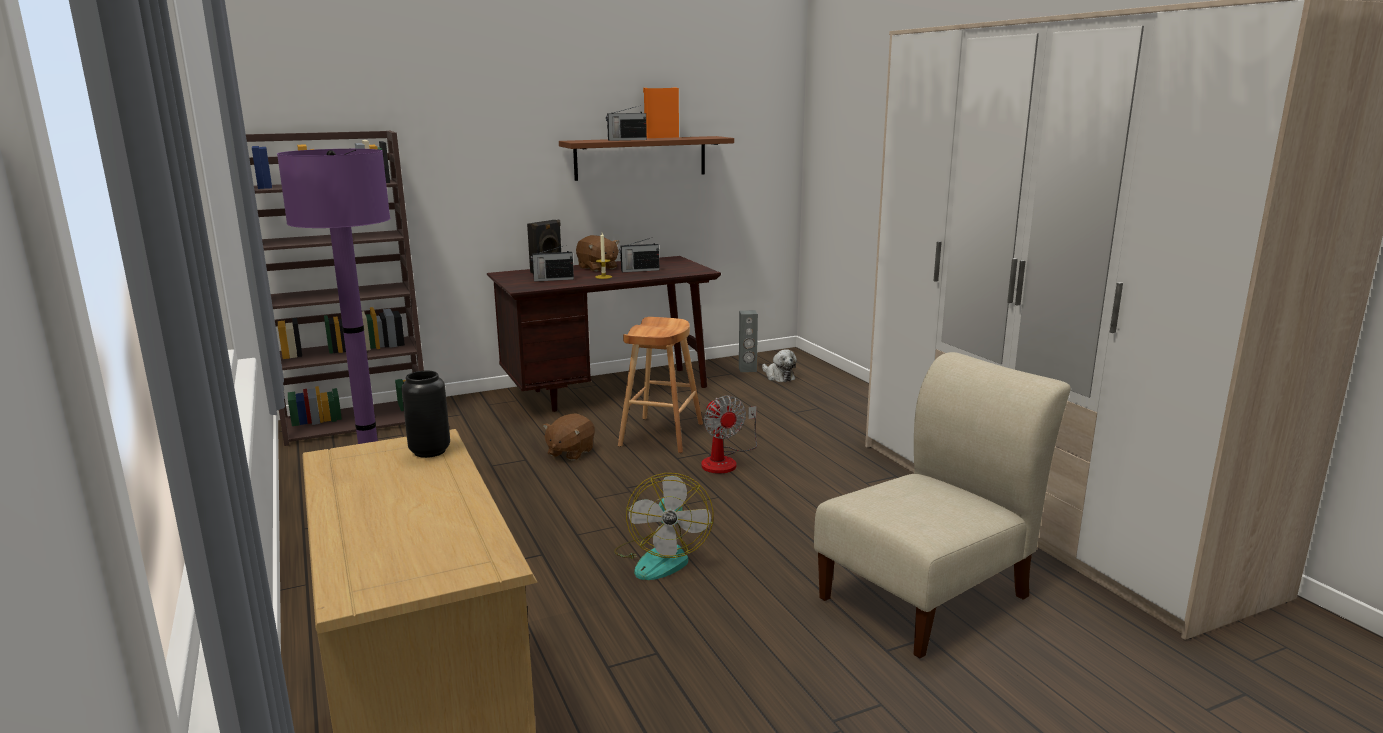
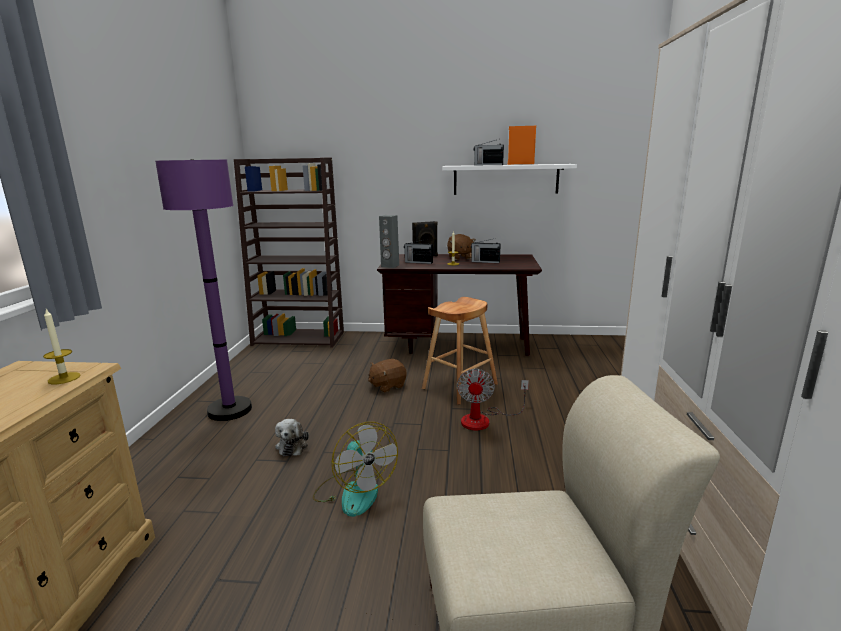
camera: 30 degrees right, 0 degrees up
black vase [401,371,450,458] -> candle [43,309,81,384]
brown shelf [559,136,734,181] -> white shelf [442,164,577,195]
fan [614,473,714,580] -> fan turned 60 degrees counterclockwise [313,422,398,517]
grey speaker [739,310,758,372] -> grey speaker moved to [379,215,399,268]
plush toy [762,350,797,382] -> plush toy moved to [275,419,309,456]

